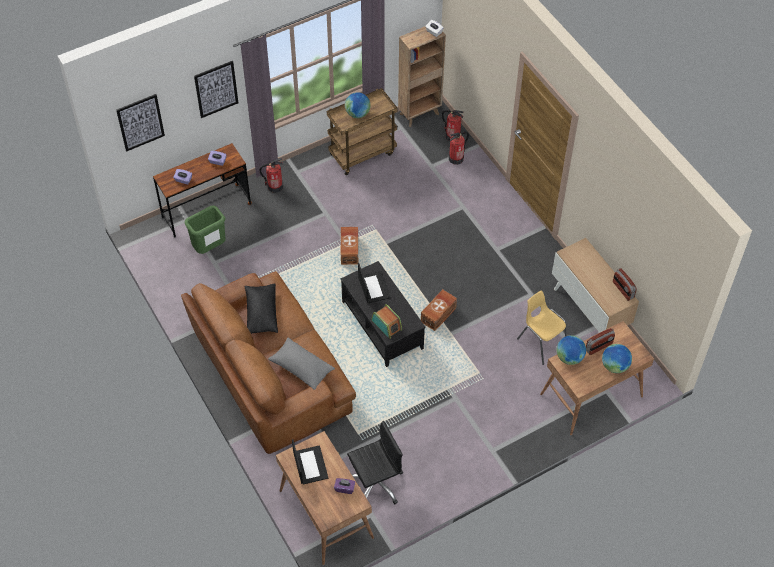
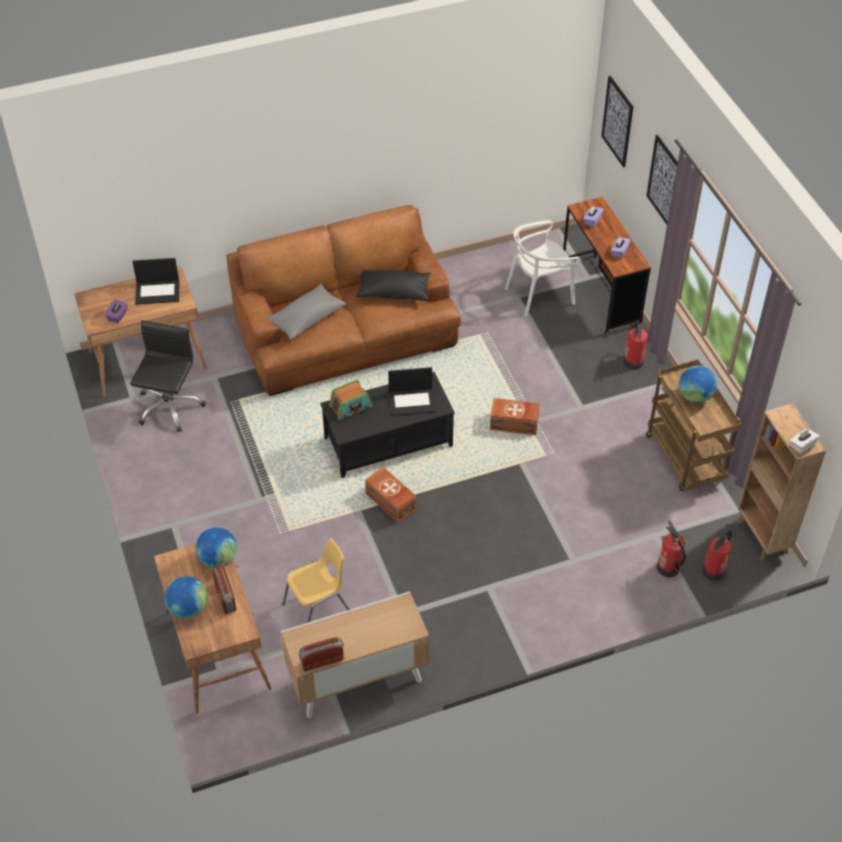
camera: 100 degrees right, 5 degrees down
green trash can [185,206,226,254] -> white chair [505,220,581,316]
black office chair [347,421,403,504] -> black office chair turned 150 degrees counterclockwise [130,320,206,432]

